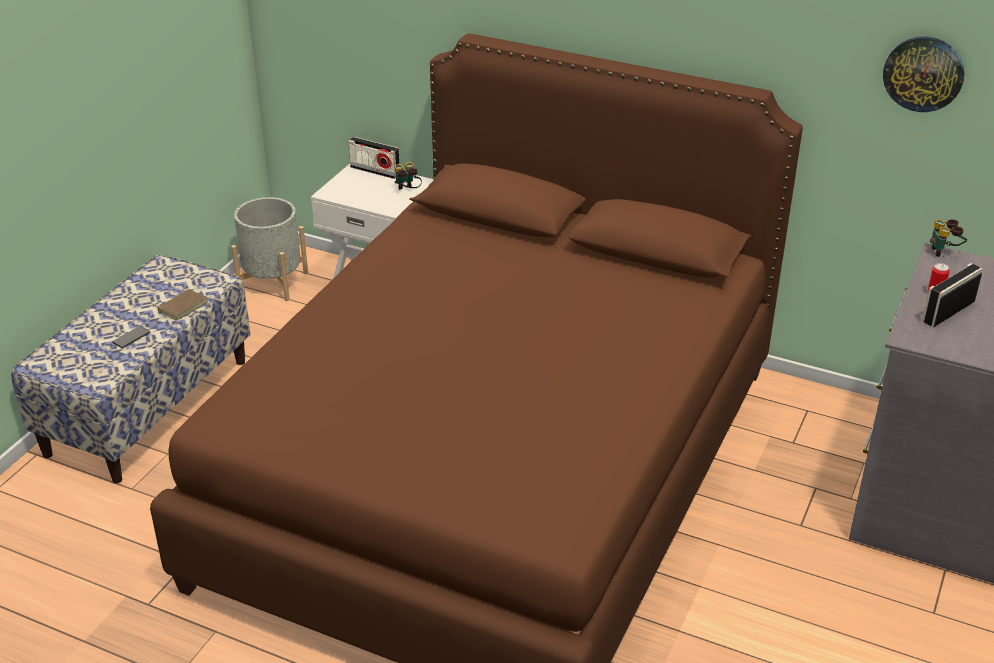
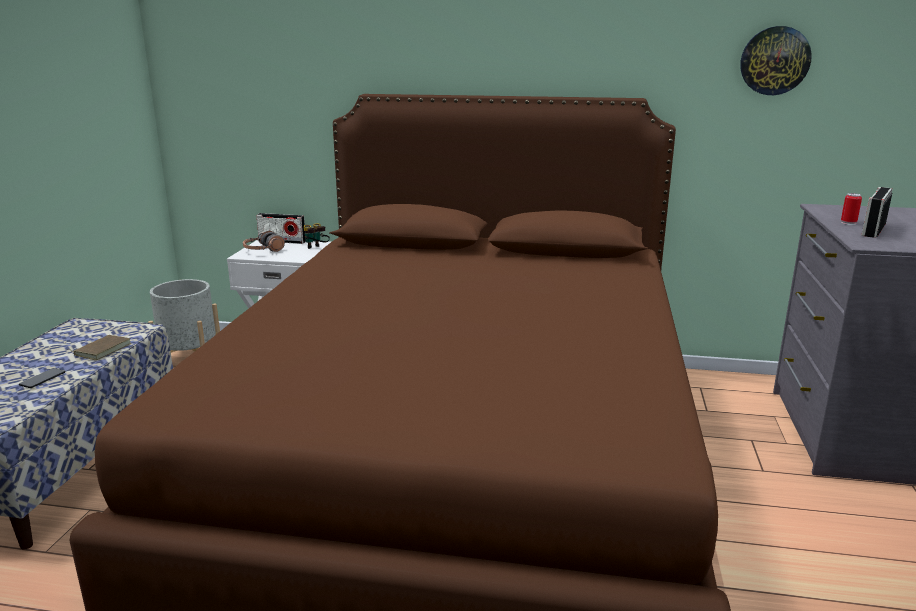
camera: 15 degrees left, 15 degrees down
binoculars [930,219,967,257] -> none
none -> headphones [243,231,285,252]

